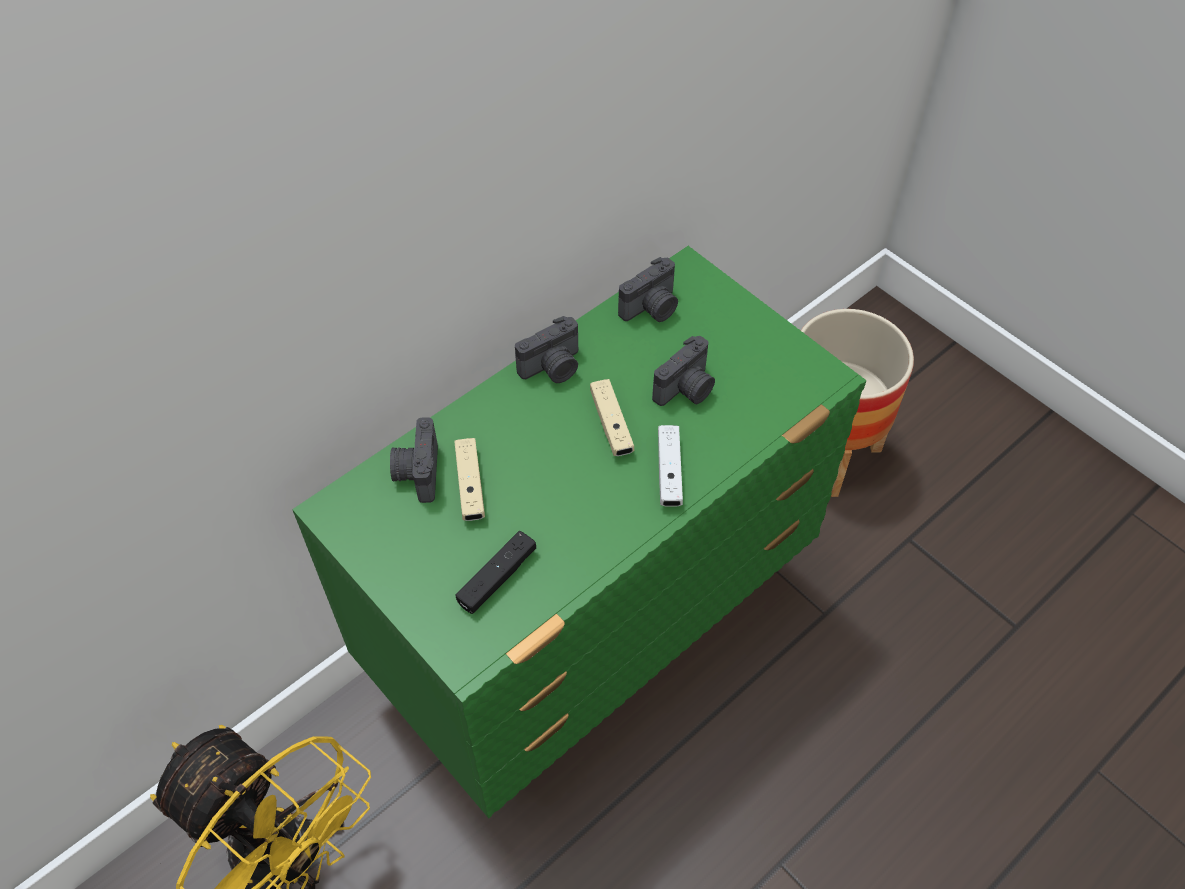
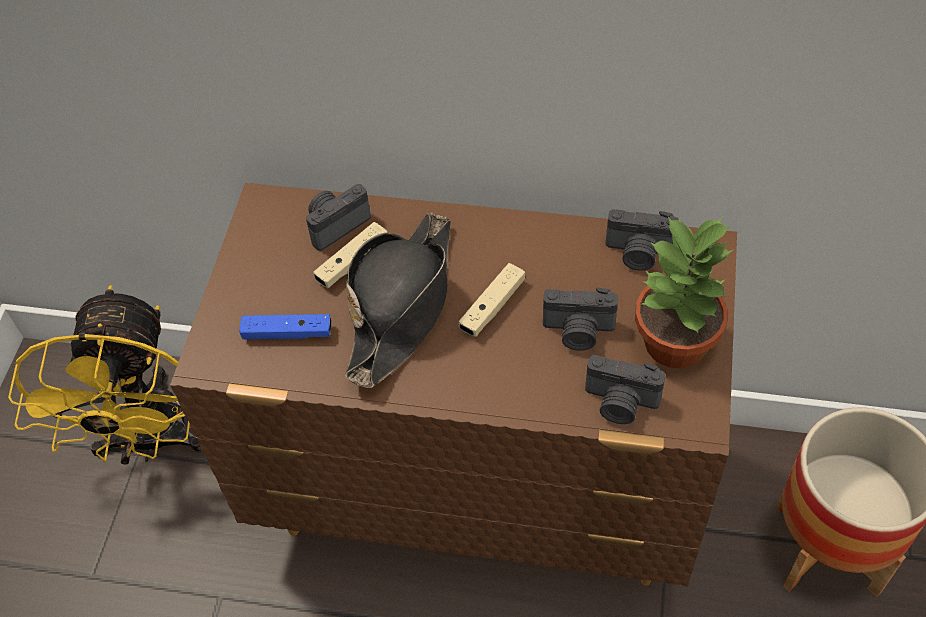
camera: 55 degrees right, 0 degrees up
green dresser [292,246,866,818] -> brown dresser [170,183,737,587]
black game controller [456,531,536,614] -> blue game controller [239,314,332,339]
camera [515,316,578,383] -> camera moved to [585,355,665,424]
white game controller [658,425,683,507] -> none
none -> black hat [345,212,451,388]
none -> potted plant [635,217,733,368]

